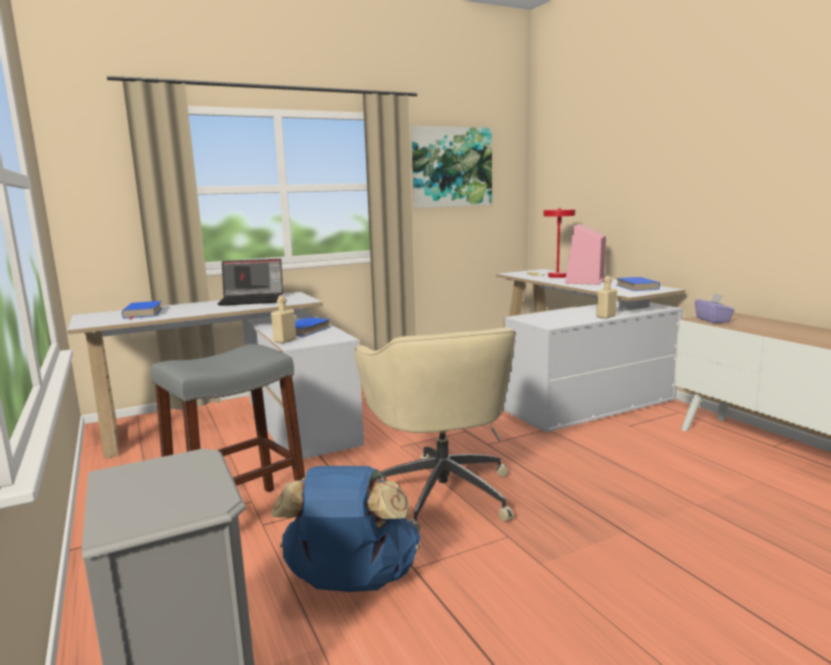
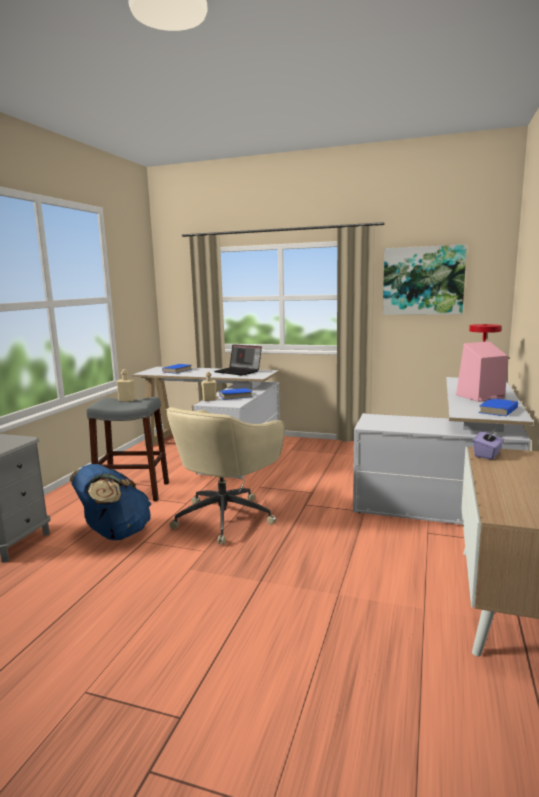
camera: 45 degrees right, 0 degrees up
beige bottle [596,276,617,319] -> beige bottle moved to [116,369,135,402]

